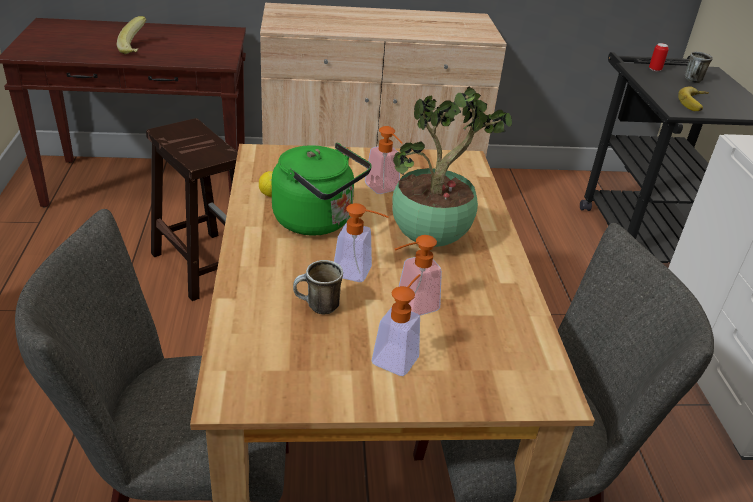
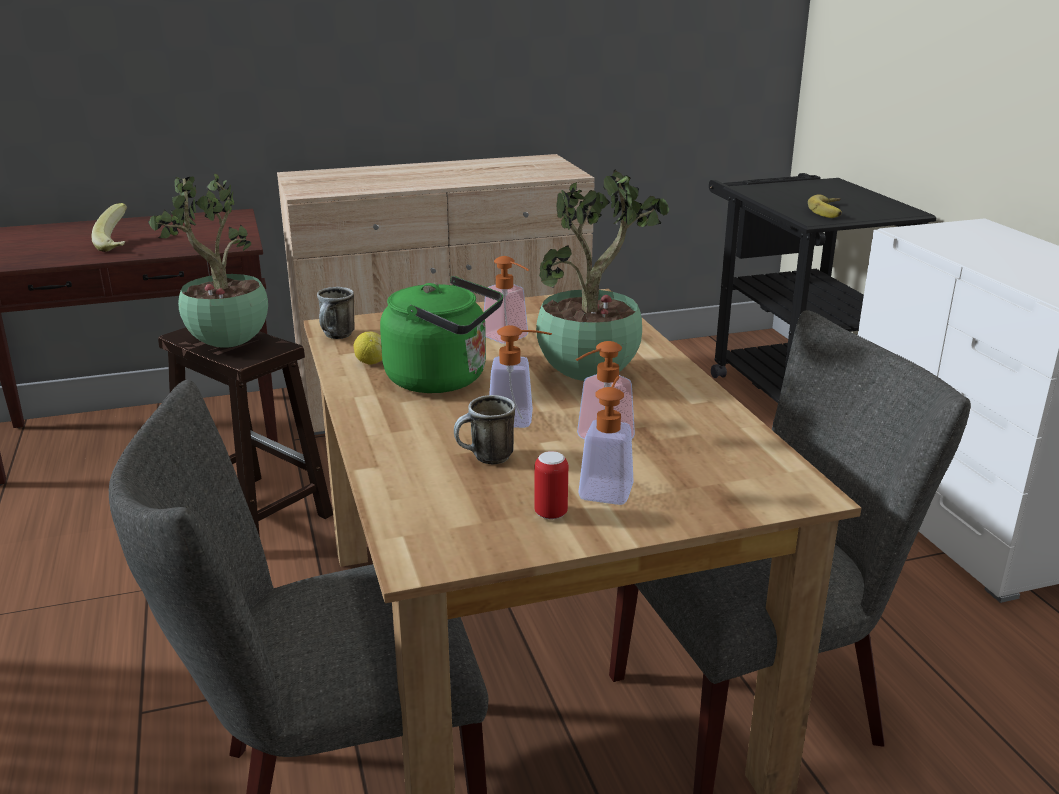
camera: 10 degrees left, 10 degrees down
can [649,43,669,71] -> can moved to [534,451,568,519]
mug [685,52,713,83] -> mug moved to [317,287,355,339]
none -> potted plant [148,174,268,348]

